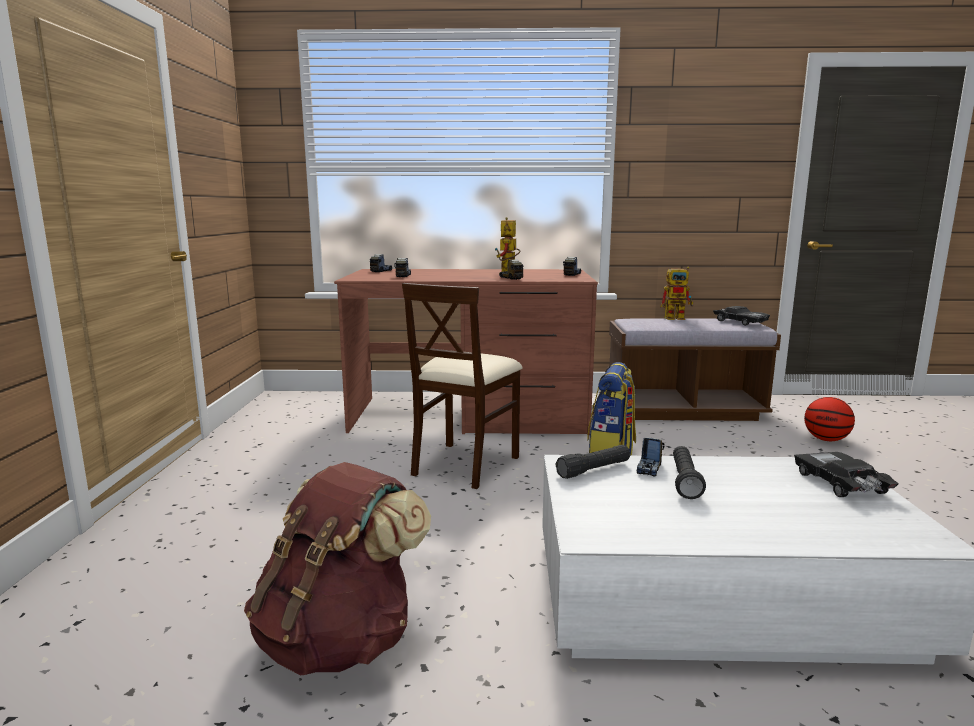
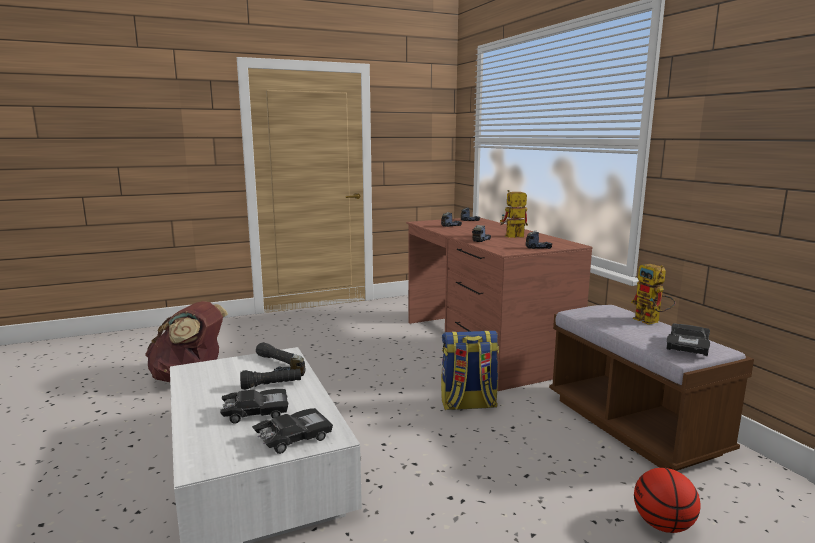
camera: 65 degrees right, 0 degrees up
beige chair [402,283,523,489] -> none
none -> black toy car [220,389,288,424]

